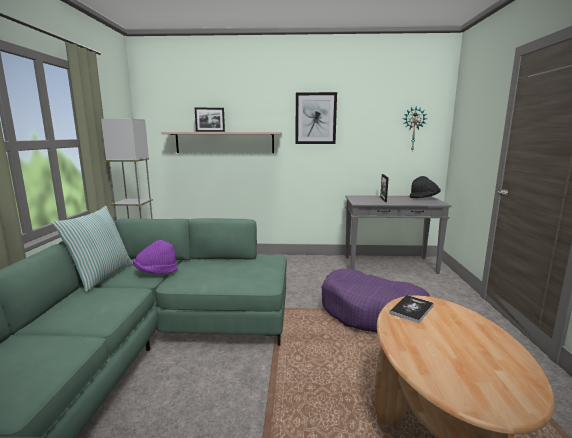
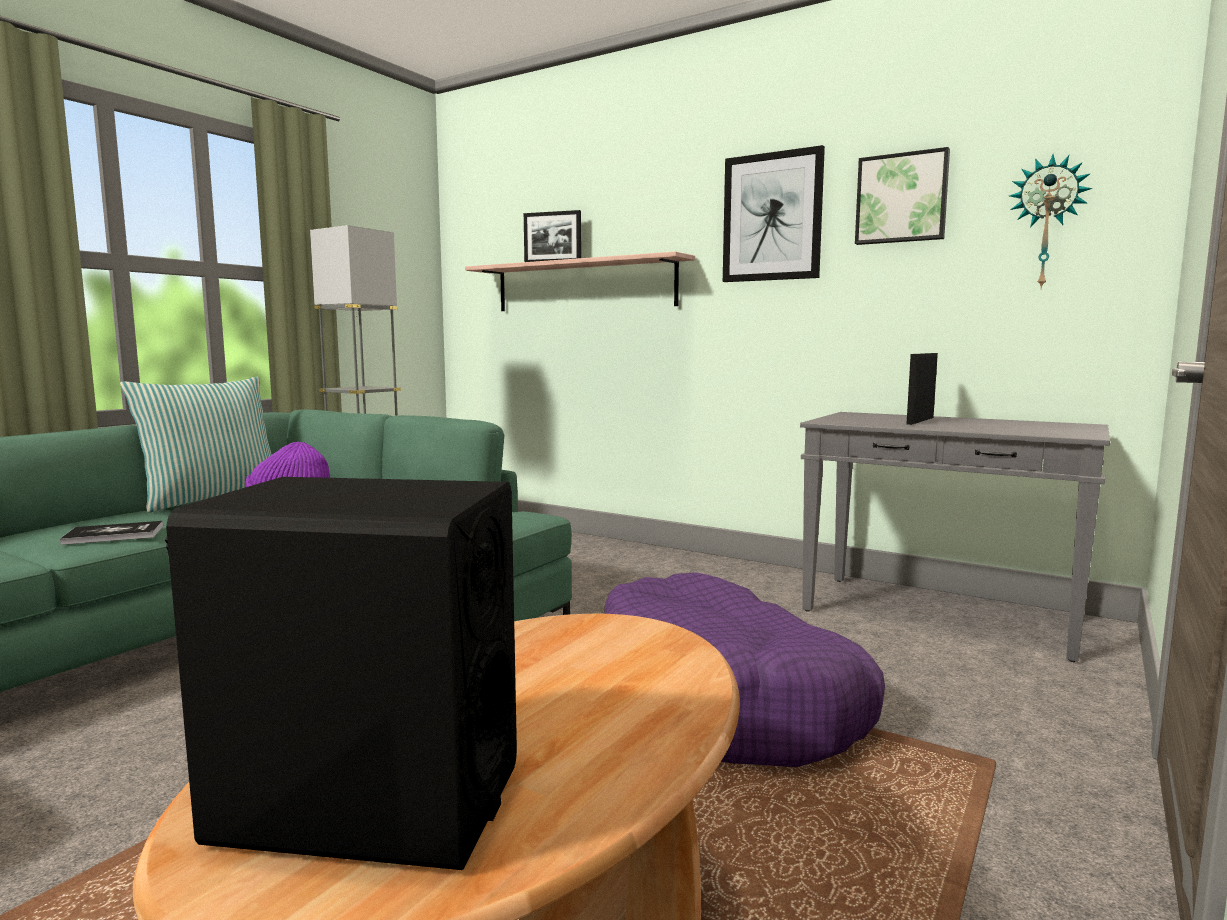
camera: 30 degrees right, 5 degrees down
book [390,295,434,323] -> book moved to [60,521,163,545]
black hat [410,176,441,198] -> none
none -> black speaker [165,477,517,870]
none -> picture [855,147,950,245]

